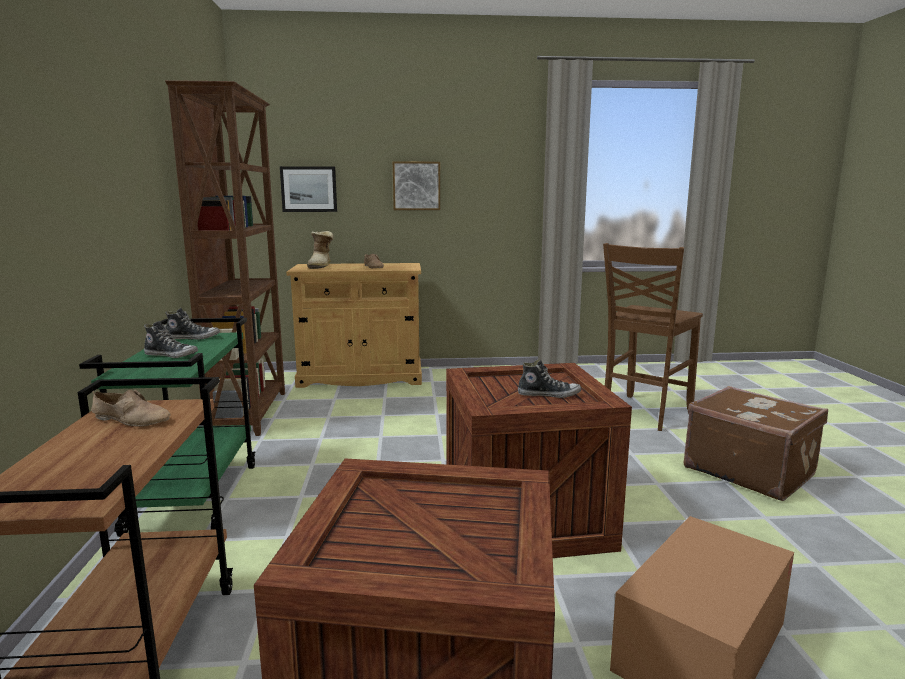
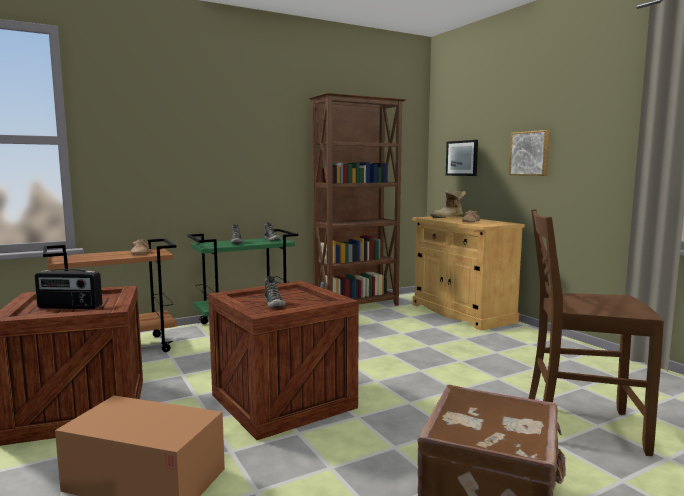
camera: 65 degrees right, 5 degrees down
none -> radio [35,269,102,309]

